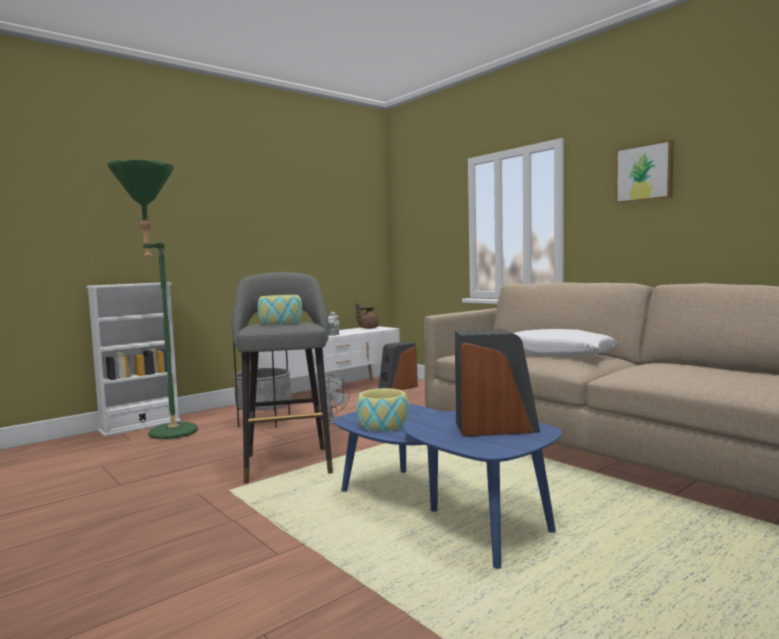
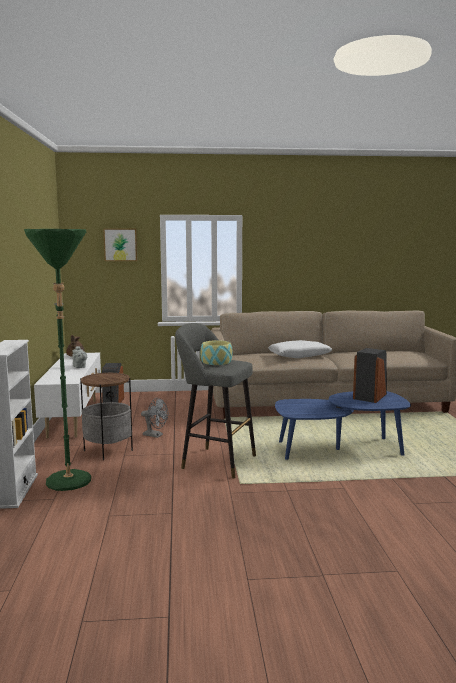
camera: 55 degrees left, 5 degrees up
bowl [356,388,409,432] -> none
picture [615,139,674,204] -> picture moved to [103,228,137,261]

